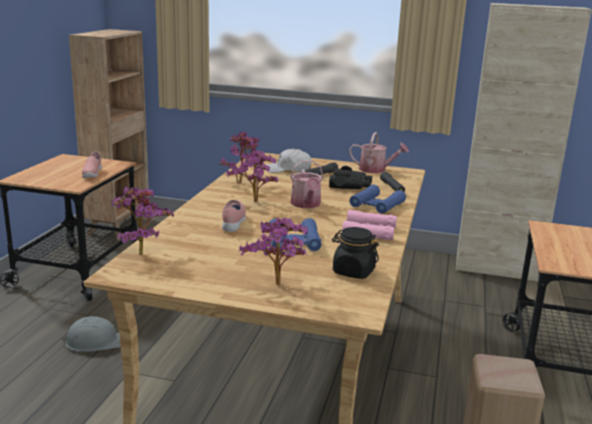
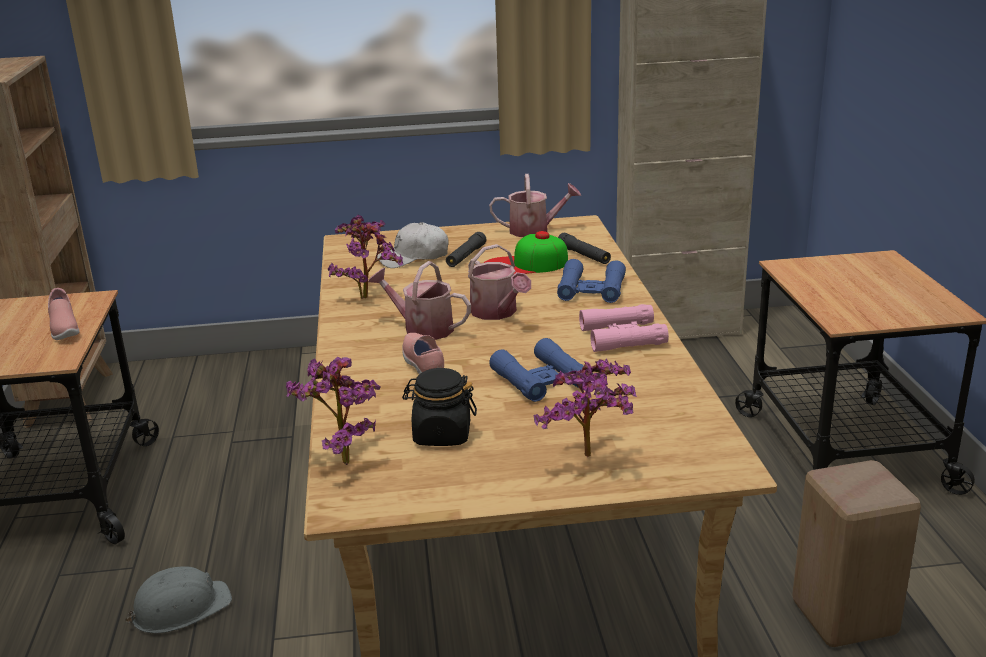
camera: 20 degrees left, 5 degrees up
potted plant [226,150,278,203] -> watering can [368,261,471,340]
black binoculars [329,166,372,189] -> cap [484,231,568,274]
black jar [332,227,379,279] -> black jar moved to [402,368,477,446]

